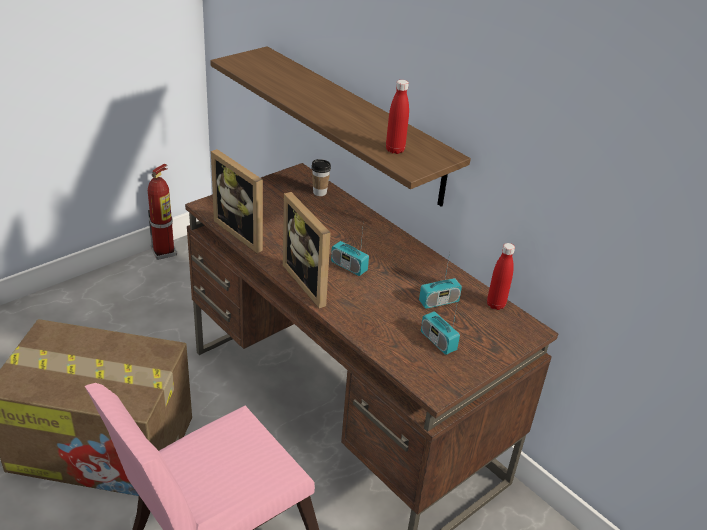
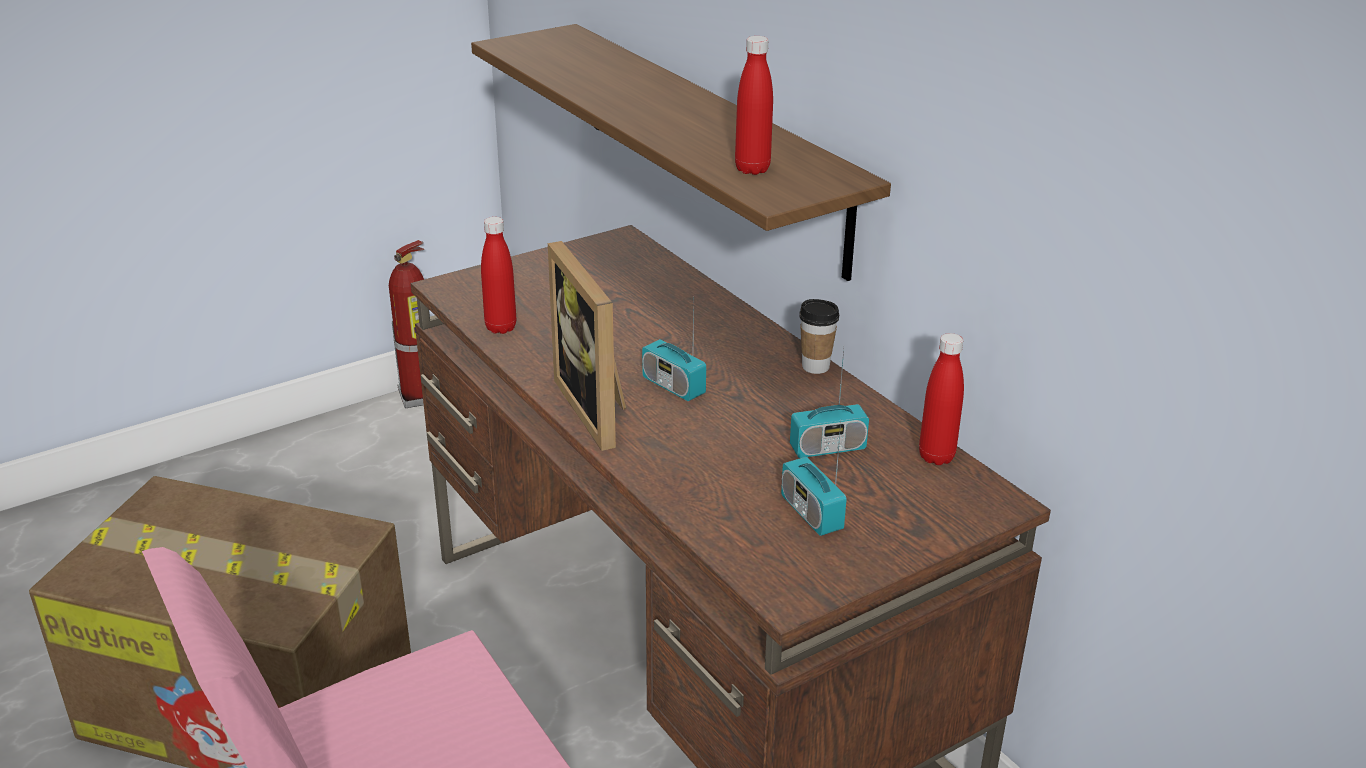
camera: 10 degrees right, 5 degrees down
picture frame [211,149,263,253] -> red bottle [481,217,516,334]
cup [311,159,331,196] -> cup moved to [799,299,839,374]

